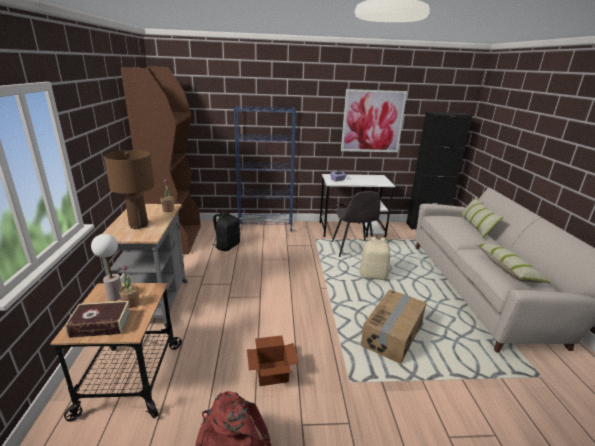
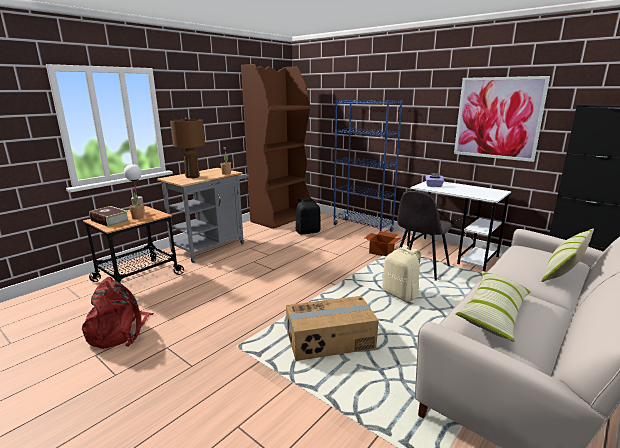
camera: 45 degrees right, 5 degrees down
cardboard box [247,335,299,386] -> cardboard box moved to [365,231,400,256]

